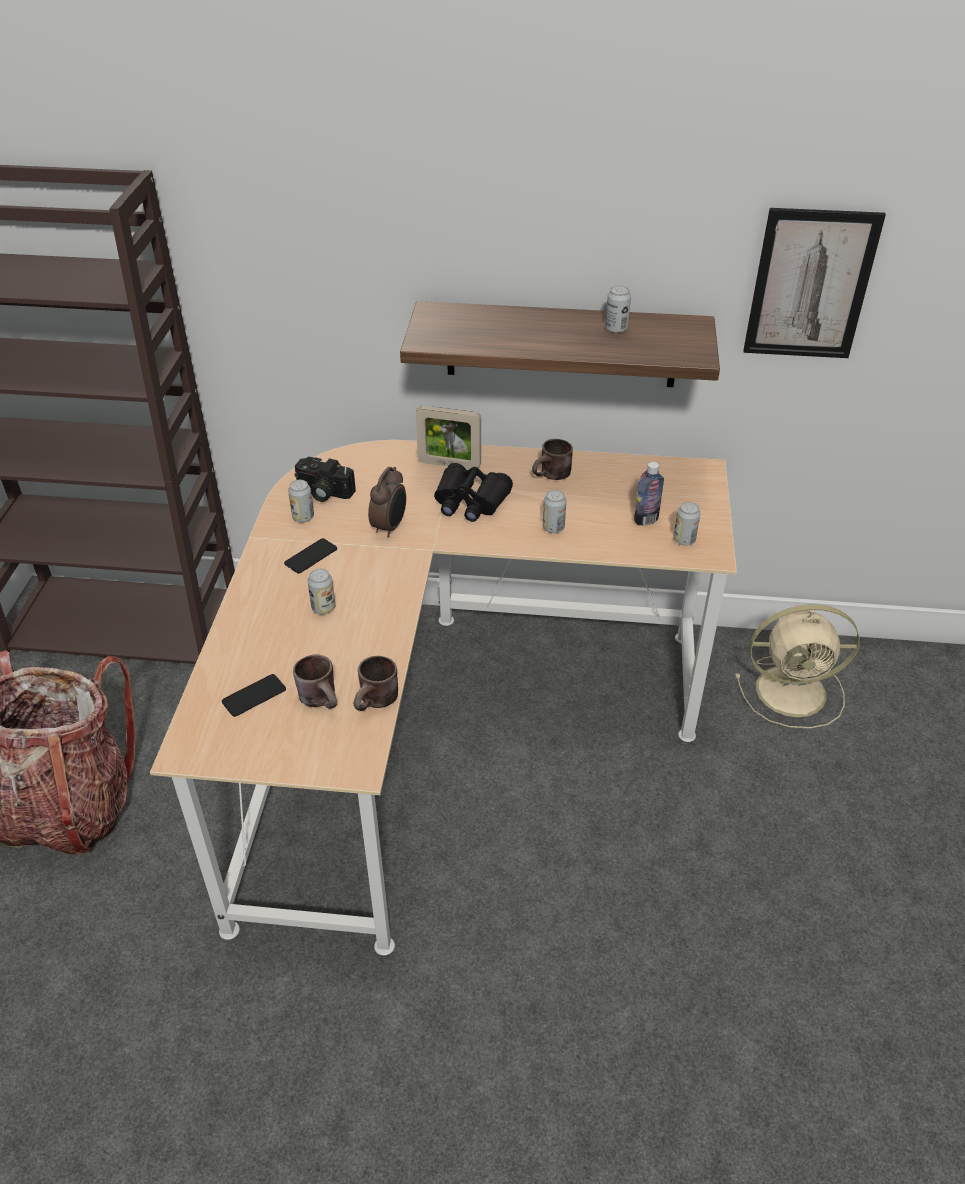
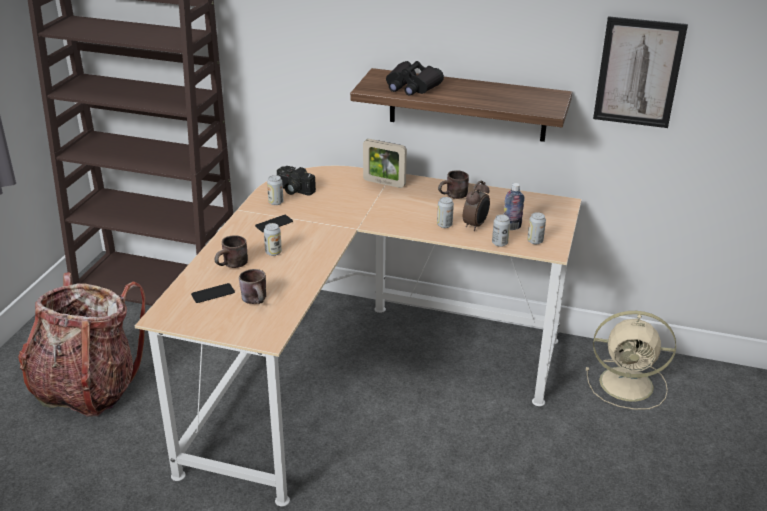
camera: 10 degrees right, 10 degrees down
brown mug [354,656,398,711] -> brown mug moved to [215,235,248,268]
alarm clock [368,467,406,538] -> alarm clock moved to [463,181,490,231]
black binoculars [434,463,513,522] -> black binoculars moved to [386,61,444,96]
can [605,286,631,333] -> can moved to [492,214,510,247]

